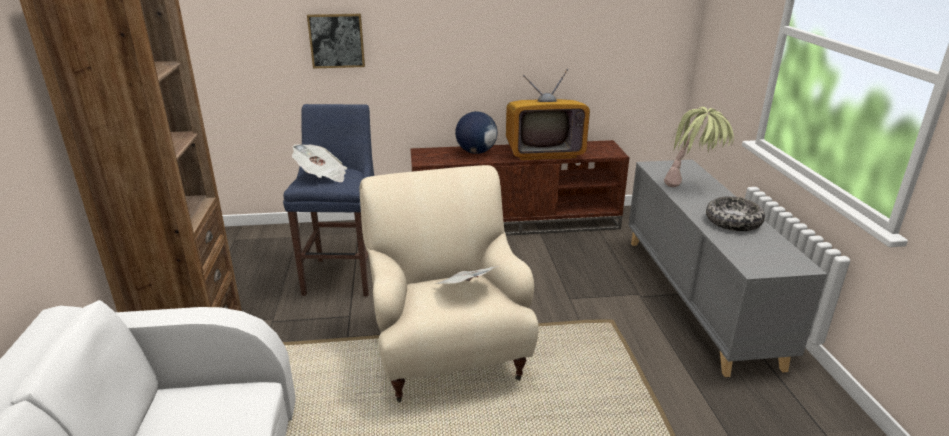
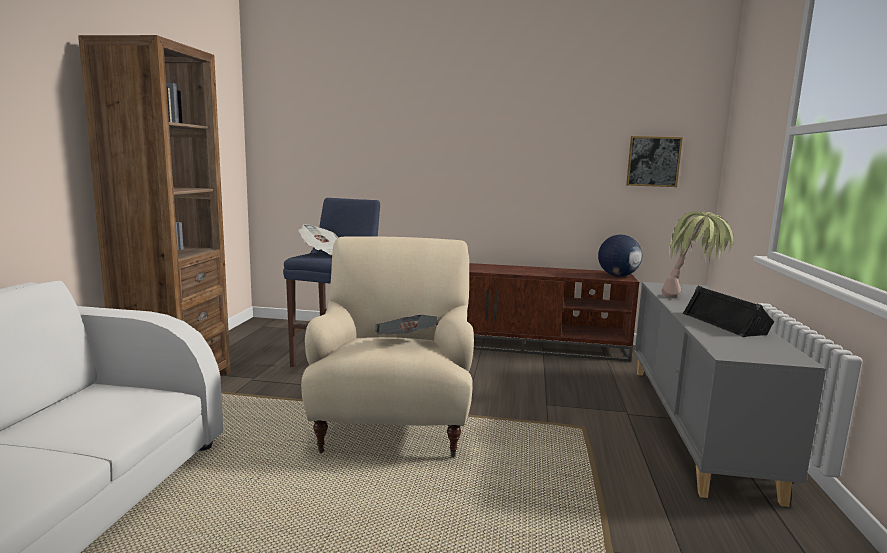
camera: 15 degrees right, 15 degrees down
picture [307,14,365,68] -> picture moved to [626,136,683,187]
globe [455,111,497,154] -> globe moved to [598,235,642,277]
television [506,69,590,160] -> none
bowl [706,196,765,231] -> black speaker [682,286,774,337]

